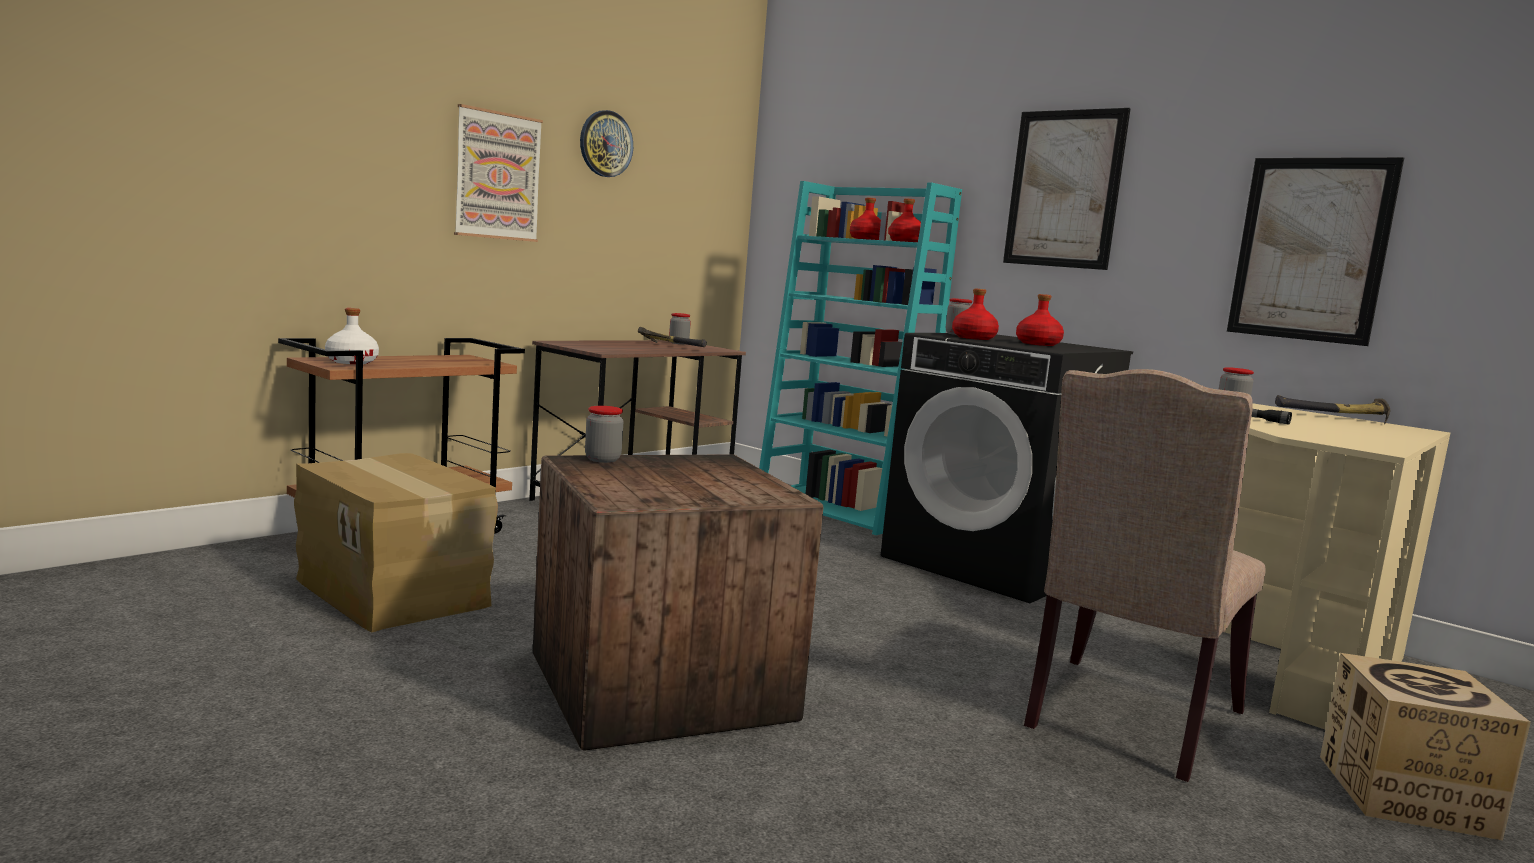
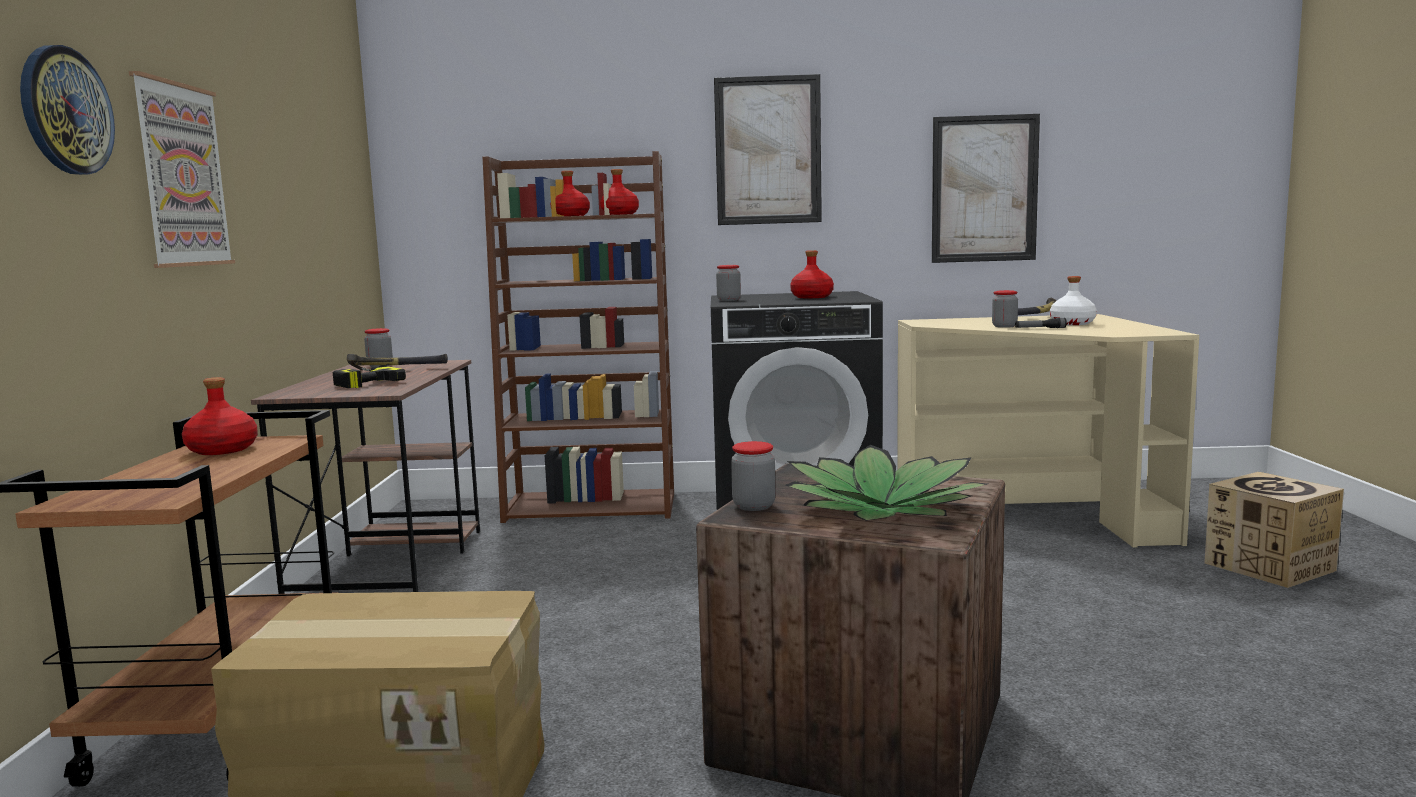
camera: 40 degrees left, 0 degrees up
white bottle [325,308,379,364] -> white bottle moved to [1050,276,1097,325]
wall clock [580,110,633,177] -> wall clock moved to [20,45,115,175]
turquoise bookcase [759,181,962,535] -> brown bookcase [482,151,674,523]
red bottle [952,288,999,340] -> red bottle moved to [182,377,258,455]
beige chair [1024,369,1266,782] -> none
none -> power drill [333,365,406,388]
none -> potted plant [785,445,987,521]

